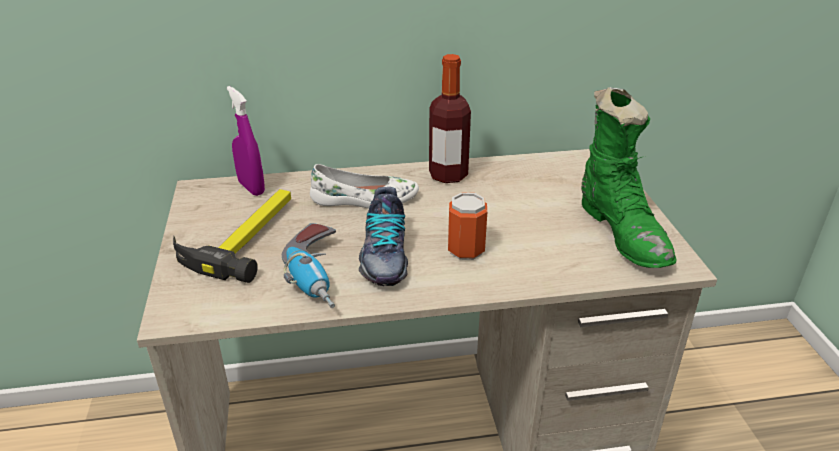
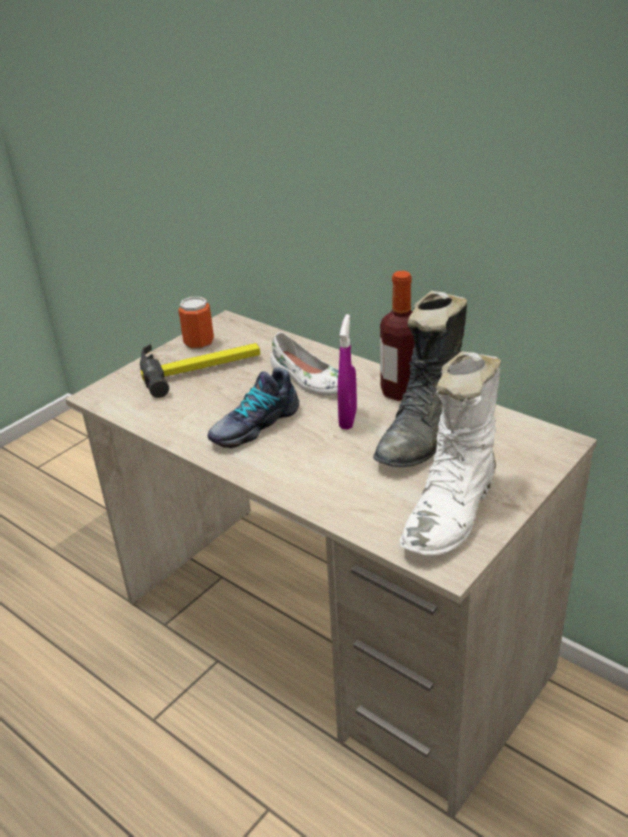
camera: 50 degrees right, 0 degrees up
purple spray bottle [227,86,265,196] -> purple spray bottle moved to [338,314,357,430]
power drill [282,223,336,308] -> none
can [448,193,487,260] -> can moved to [178,297,214,350]
green boot [581,87,677,268] -> white boot [400,351,501,556]
none -> black boot [373,290,467,467]

